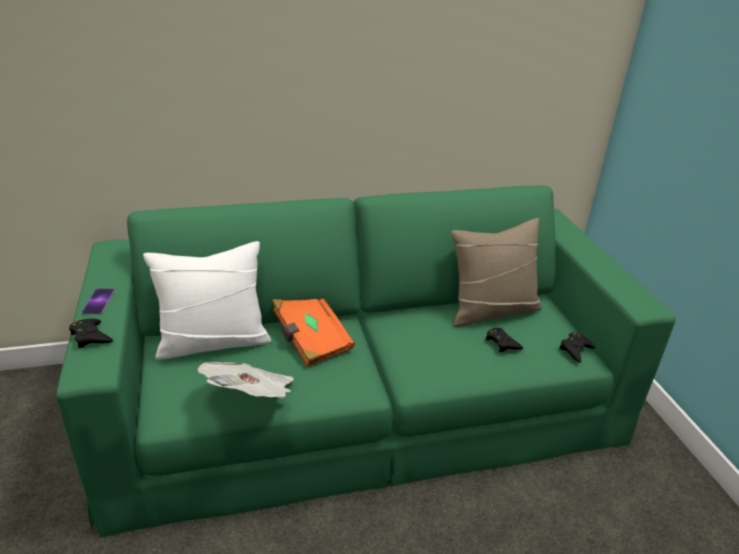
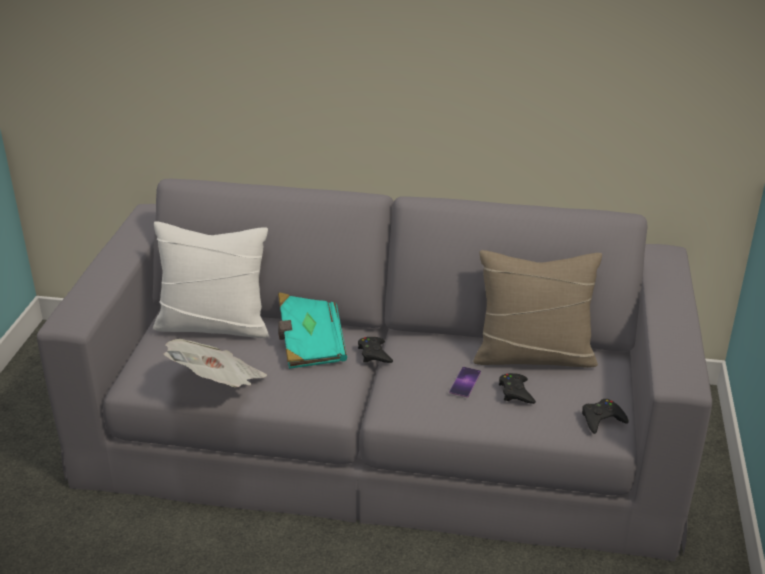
camera: 25 degrees right, 0 degrees up
green sofa [56,185,676,538] -> grey sofa [37,179,712,562]
black game controller [69,318,113,348] -> black game controller moved to [358,337,393,363]
phone [82,288,115,314] -> phone moved to [449,367,481,398]
orange book [272,299,355,367] -> turquoise book [278,292,347,369]

